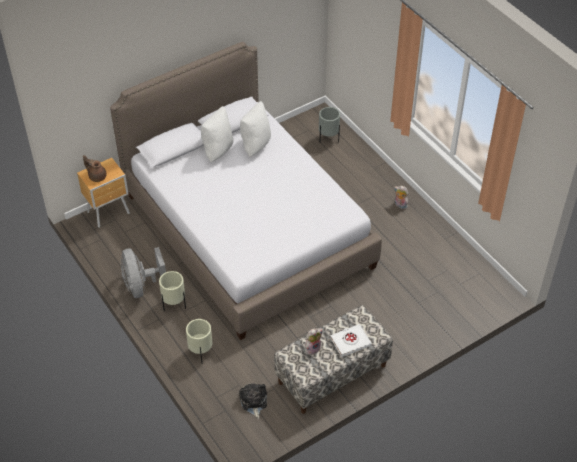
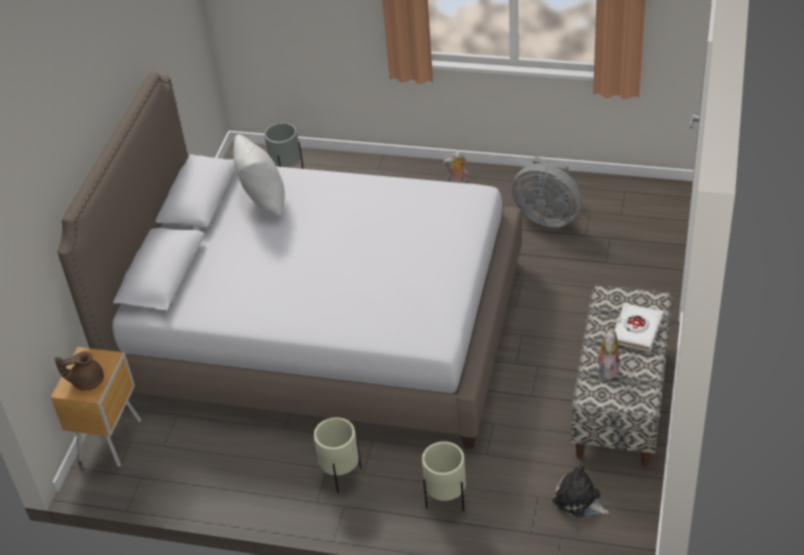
camera: 40 degrees left, 5 degrees down
grey fan [121,247,166,298] -> grey fan moved to [512,157,582,227]
white pillow [201,106,234,162] -> none

